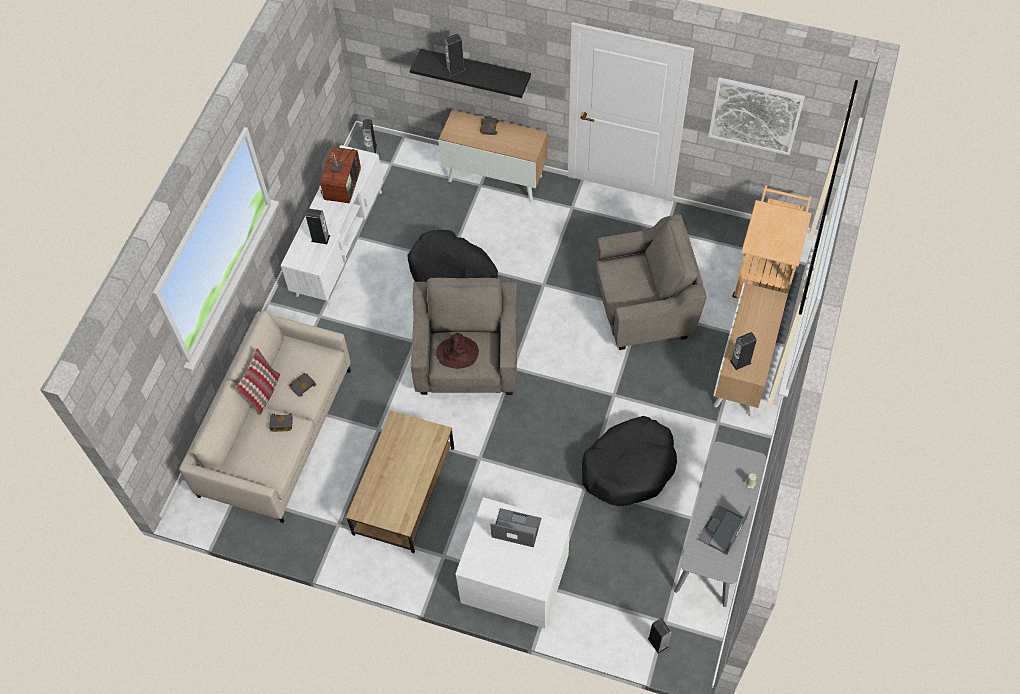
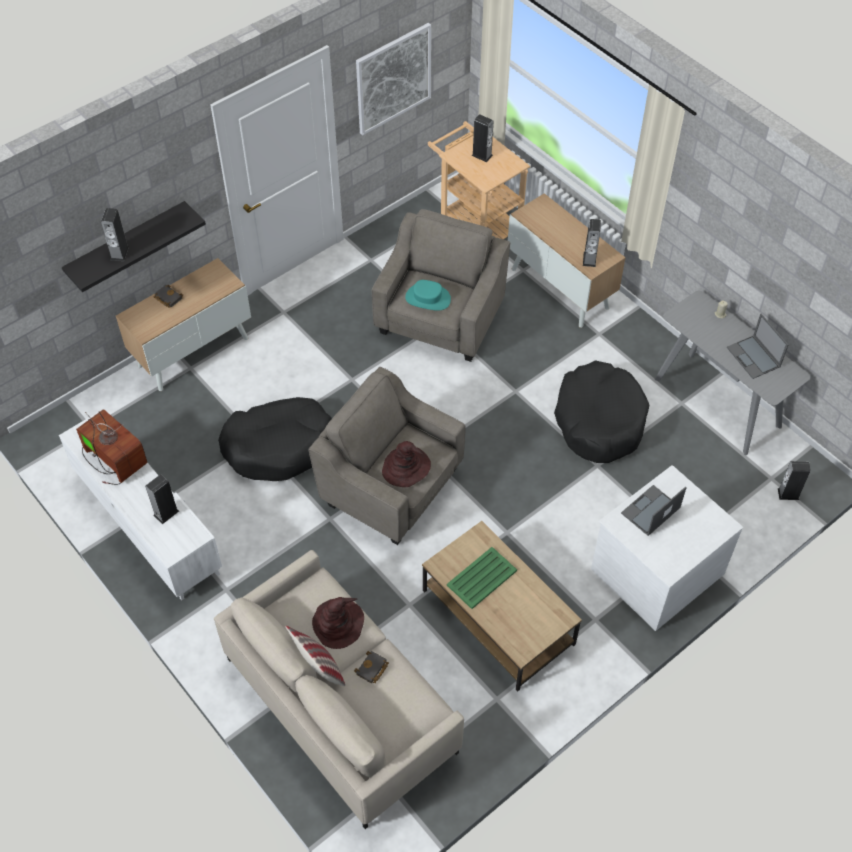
camera: 60 degrees left, 5 degrees down
black book [289,373,316,397] -> brown hat [312,597,364,649]
speaker [362,119,377,153] -> speaker moved to [471,114,493,162]
none -> turquoise hat [405,280,451,311]
none -> green tray [447,547,517,609]

